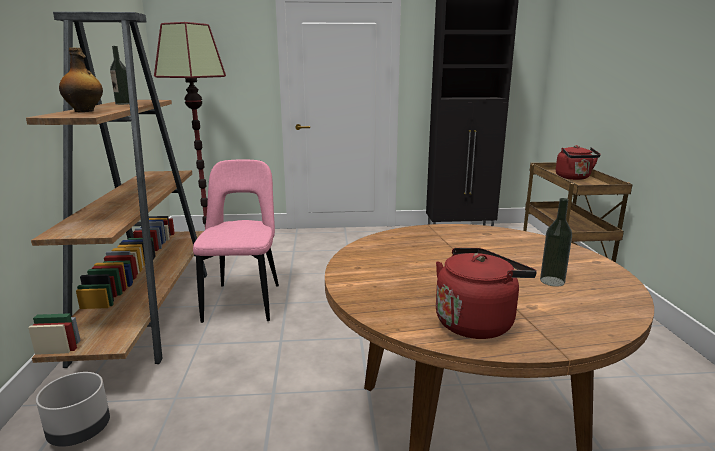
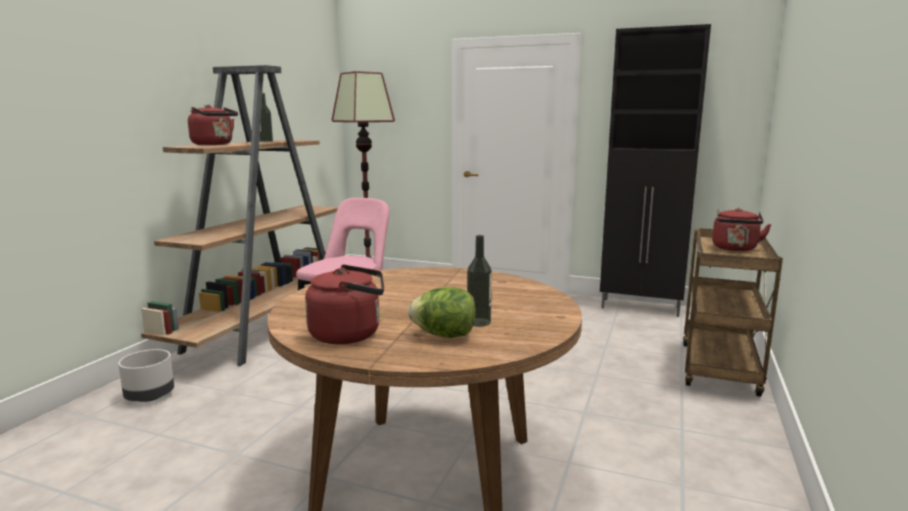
camera: 25 degrees right, 5 degrees down
bottle [59,48,103,112] -> red kettle [188,105,238,145]
none -> lettuce [408,287,476,338]

